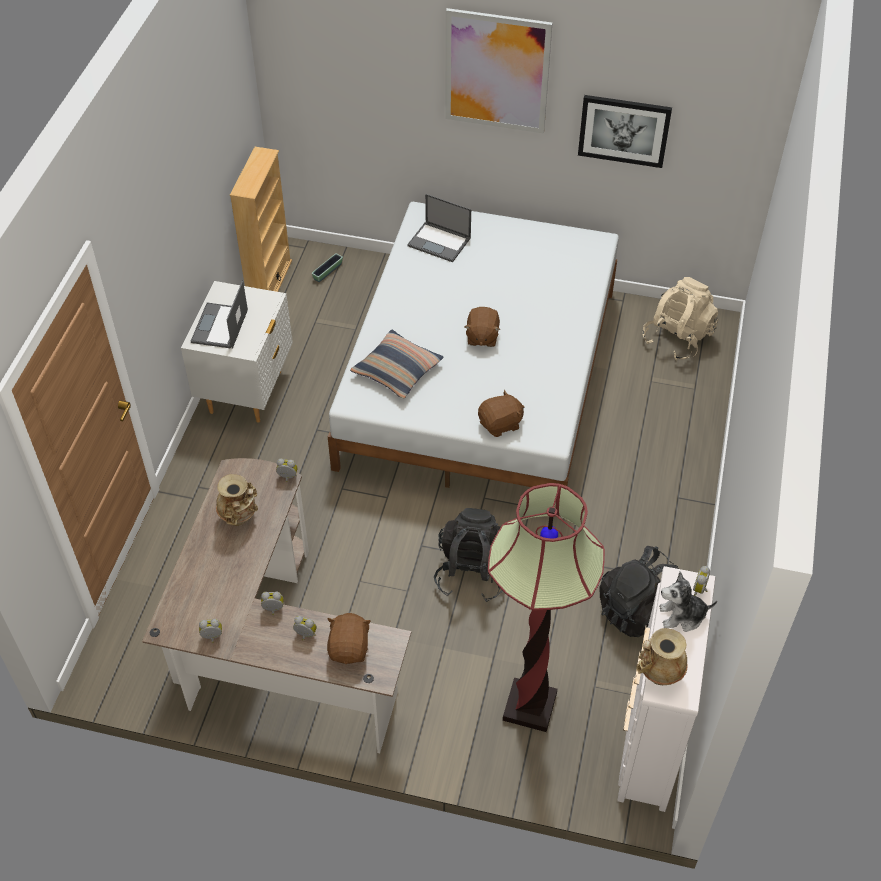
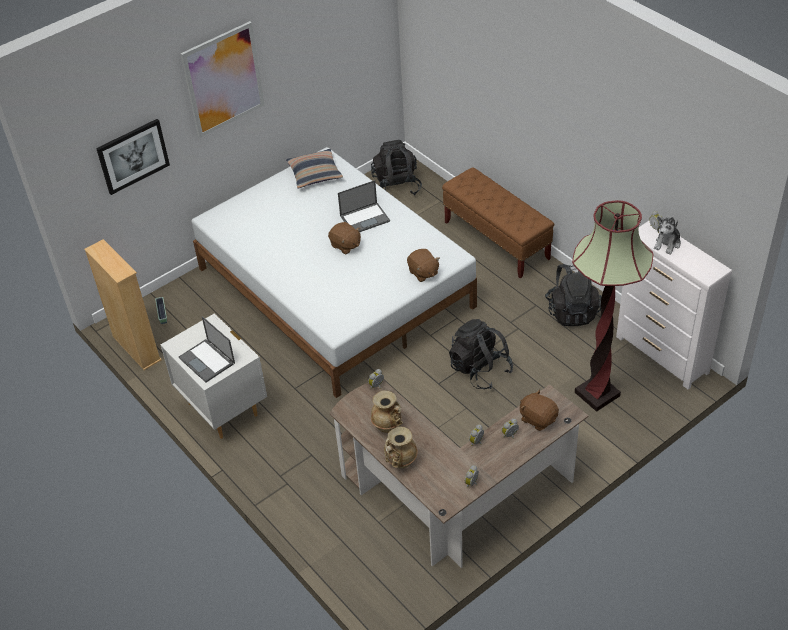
camera: 50 degrees left, 5 degrees down
pillow [350,330,444,399] -> pillow moved to [286,149,343,189]
laptop [407,194,471,262] -> laptop moved to [338,180,390,232]
brown plush toy [478,390,524,437] -> brown plush toy turned 135 degrees clockwise [407,249,440,282]
picture [578,95,672,168] -> picture moved to [96,119,170,195]
beige vase [636,628,688,685] -> beige vase moved to [384,427,418,468]
beige backpack [643,277,718,360] -> black backpack [371,140,422,195]
none -> brown bench [442,167,554,279]

